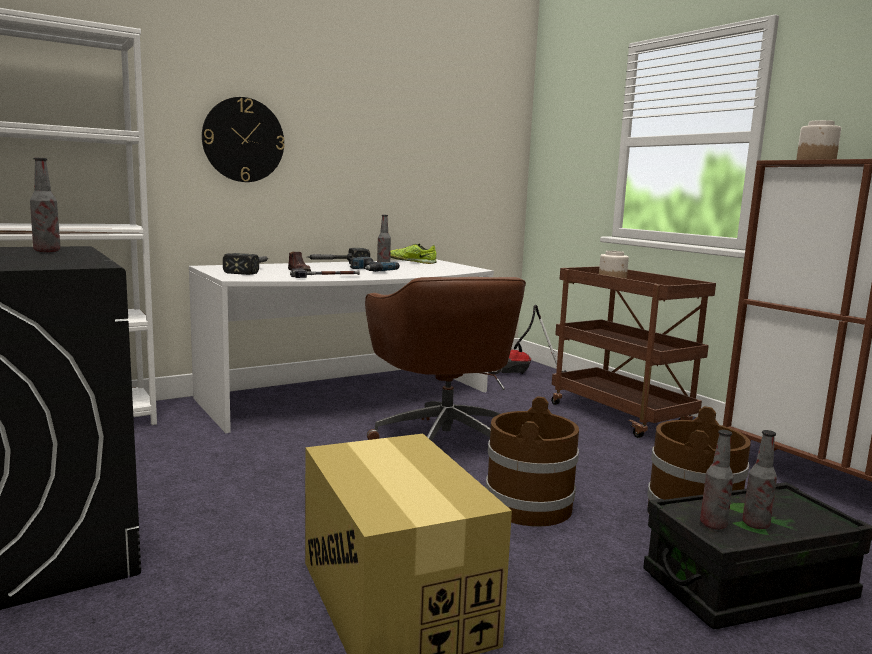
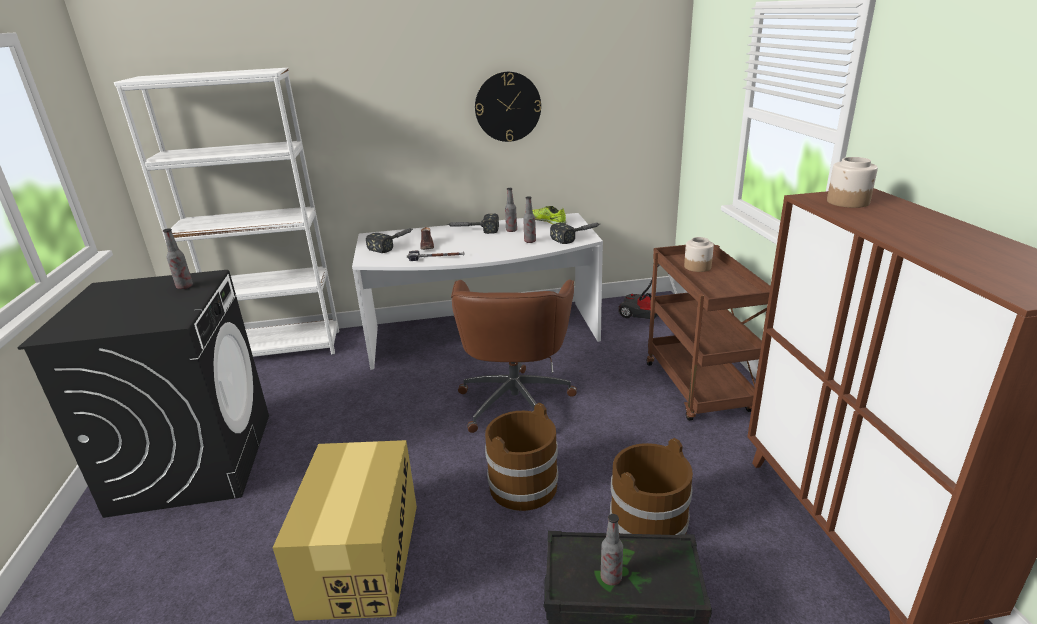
camera: 25 degrees right, 15 degrees up
wall clock [202,97,285,182] -> wall clock moved to [475,72,541,142]
power drill [350,257,400,272] -> none
bottle [700,430,734,529] -> bottle moved to [523,196,536,243]
none -> hammer [550,223,600,244]

